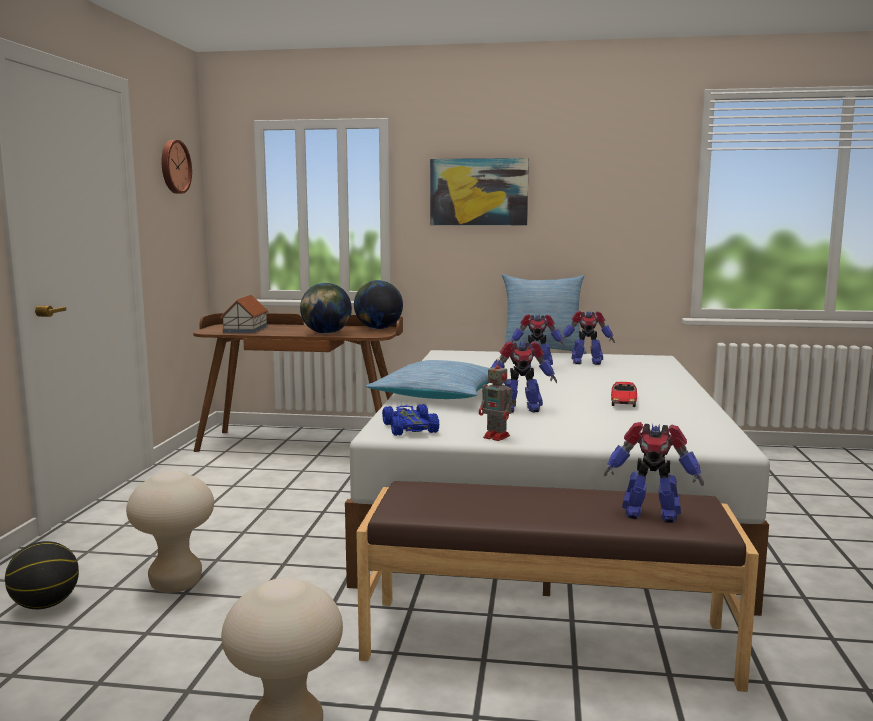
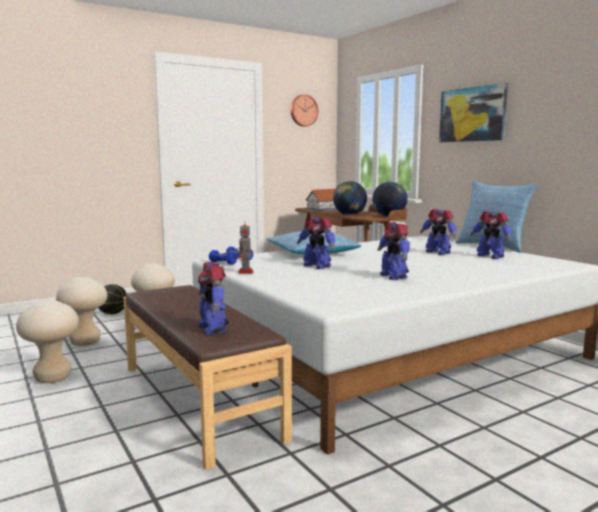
camera: 50 degrees right, 0 degrees up
toy car [611,382,637,407] -> toy robot [378,222,410,280]
none -> beige stool [56,277,107,346]

